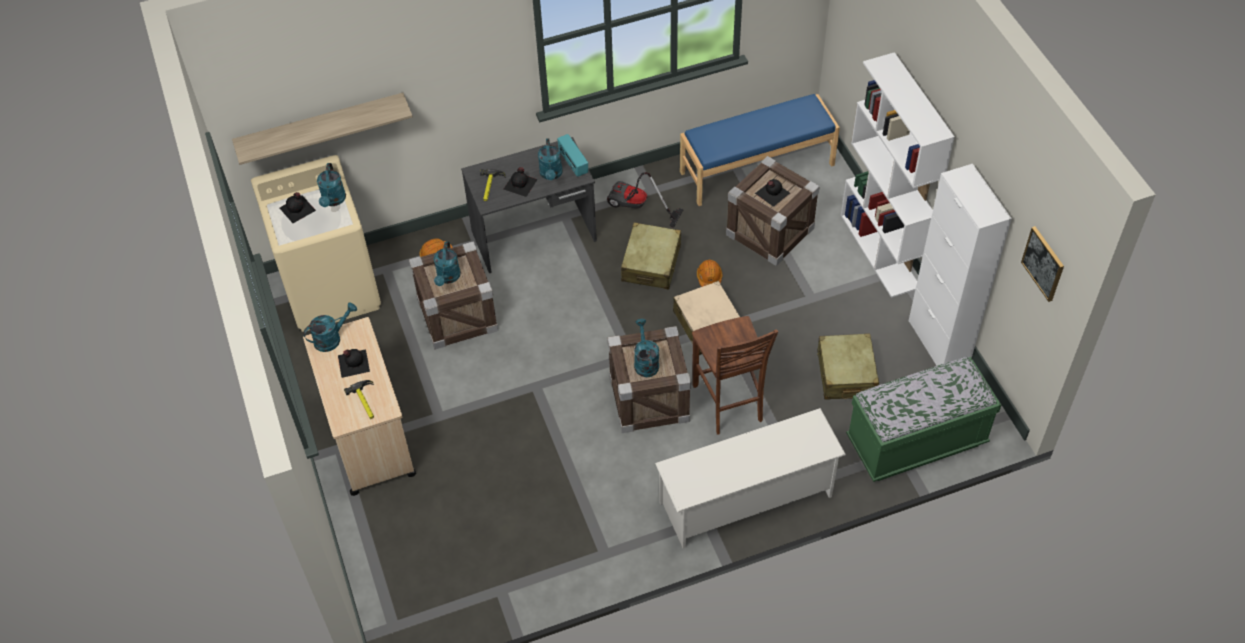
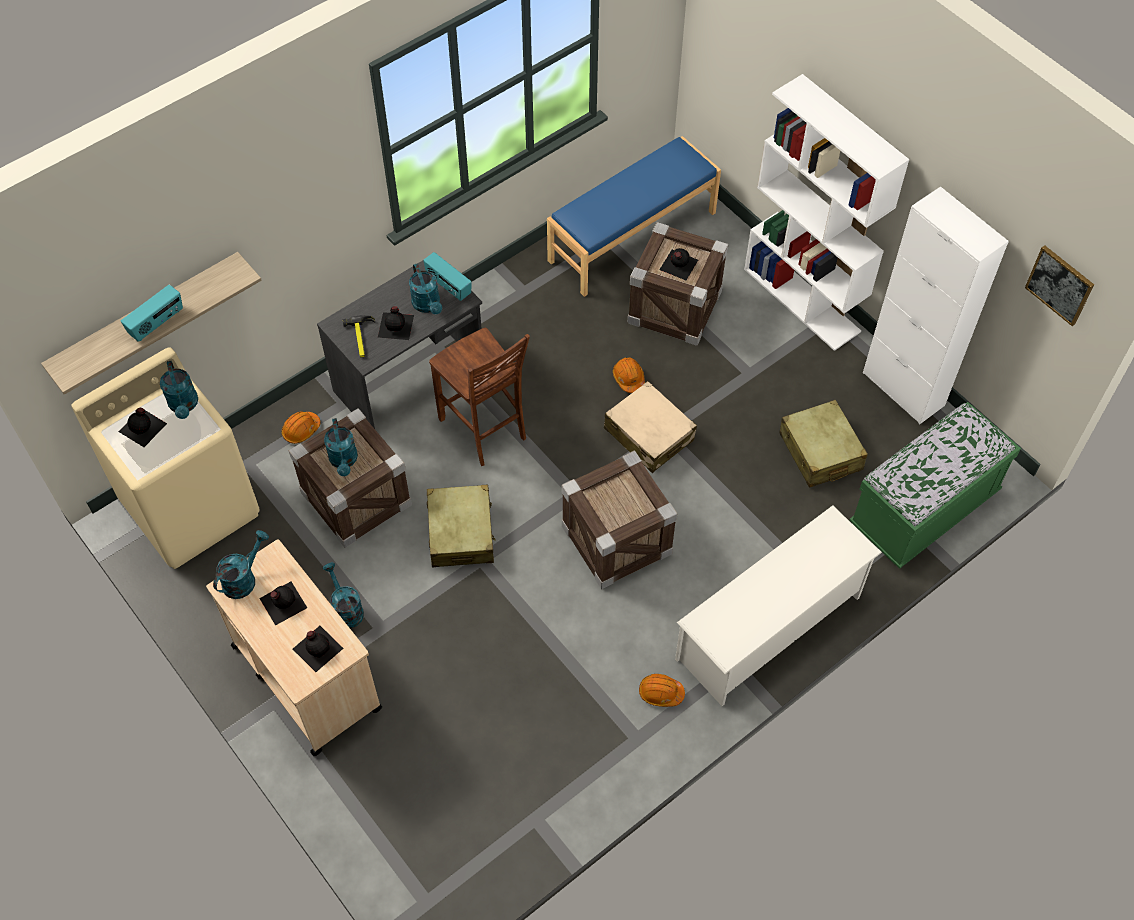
camera: 20 degrees left, 5 degrees up
hammer [344,380,374,419] -> black bottle [293,626,344,672]
vacuum cleaner [607,172,684,228] -> none
beige suitcase [621,223,681,289] -> beige suitcase moved to [427,485,495,568]
turquoise watering can [634,319,659,377] -> turquoise watering can moved to [323,562,364,628]
brown chair [692,316,778,435] -> brown chair moved to [429,328,530,466]
none -> radio [121,285,183,342]
none -> orange hard hat [639,674,685,707]

